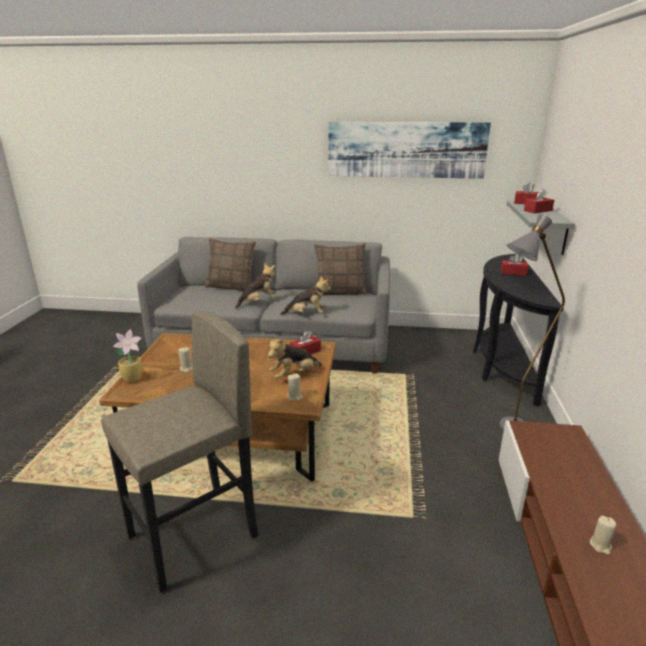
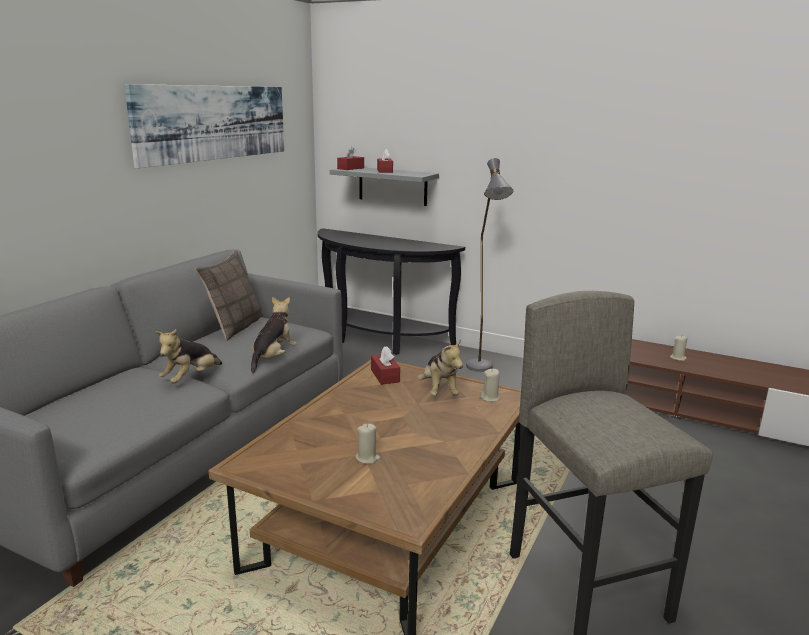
camera: 70 degrees left, 5 degrees down
potted plant [113,329,142,382] -> none
pillow [205,238,256,291] -> none
plush toy [235,263,276,309] -> plush toy turned 135 degrees counterclockwise [156,329,222,383]
red tissue box [501,253,528,276] -> none

